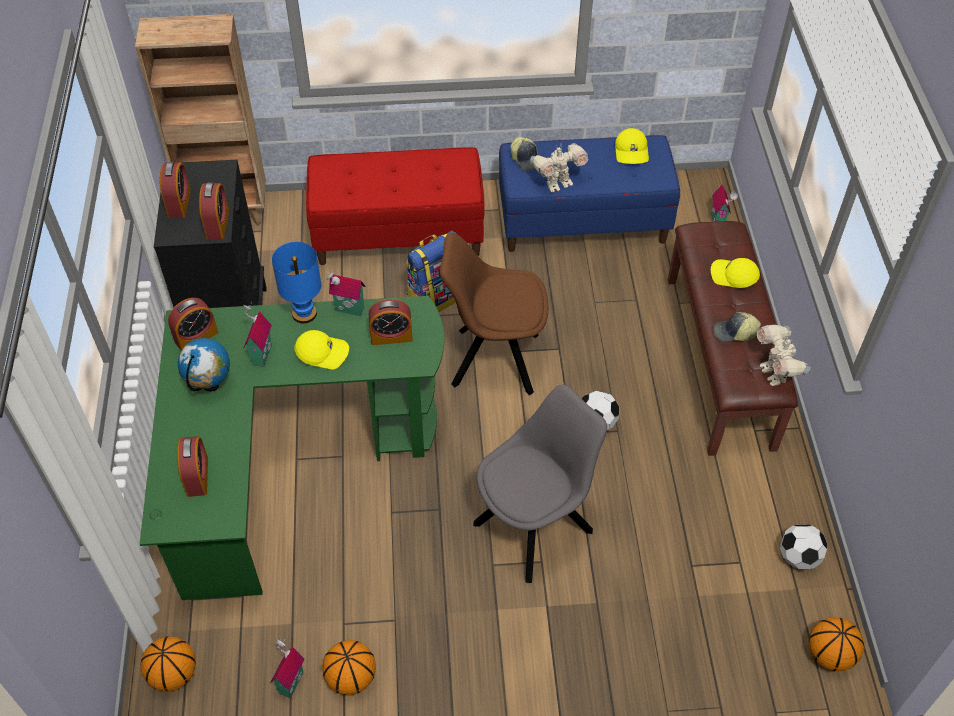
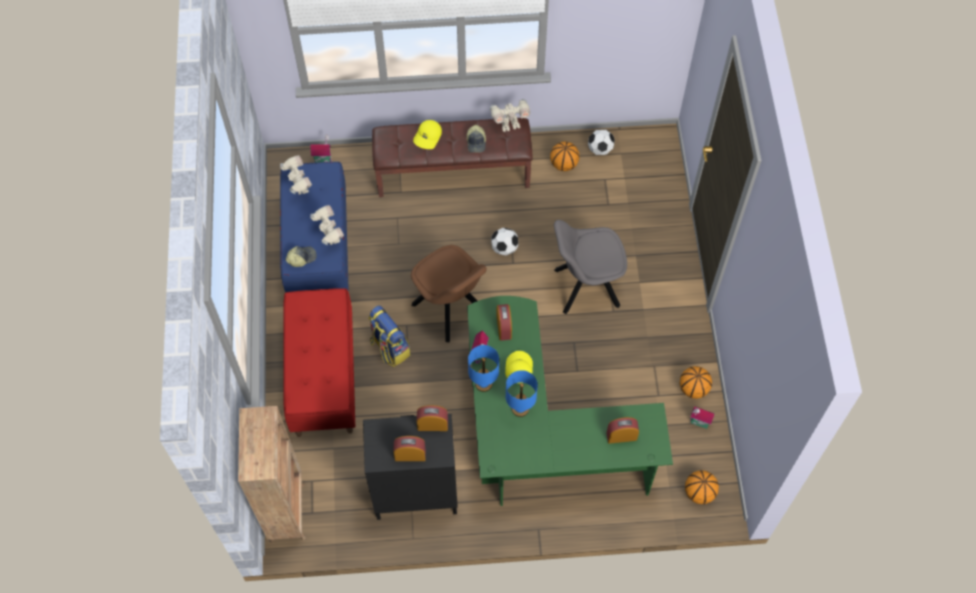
camera: 90 degrees left, 10 degrees up
alarm clock [168,298,218,350] -> none
globe [178,338,230,392] -> none
toy house [243,302,272,367] -> blue table lamp [506,370,538,417]
brown chair [440,233,548,395] -> brown chair turned 45 degrees counterclockwise [411,245,487,342]
grey chair [473,385,607,583] -> grey chair turned 60 degrees counterclockwise [554,220,627,314]
yellow cap [615,128,649,164] -> toy robot [280,155,312,195]
basketball [809,617,864,671] -> basketball moved to [550,142,580,171]

